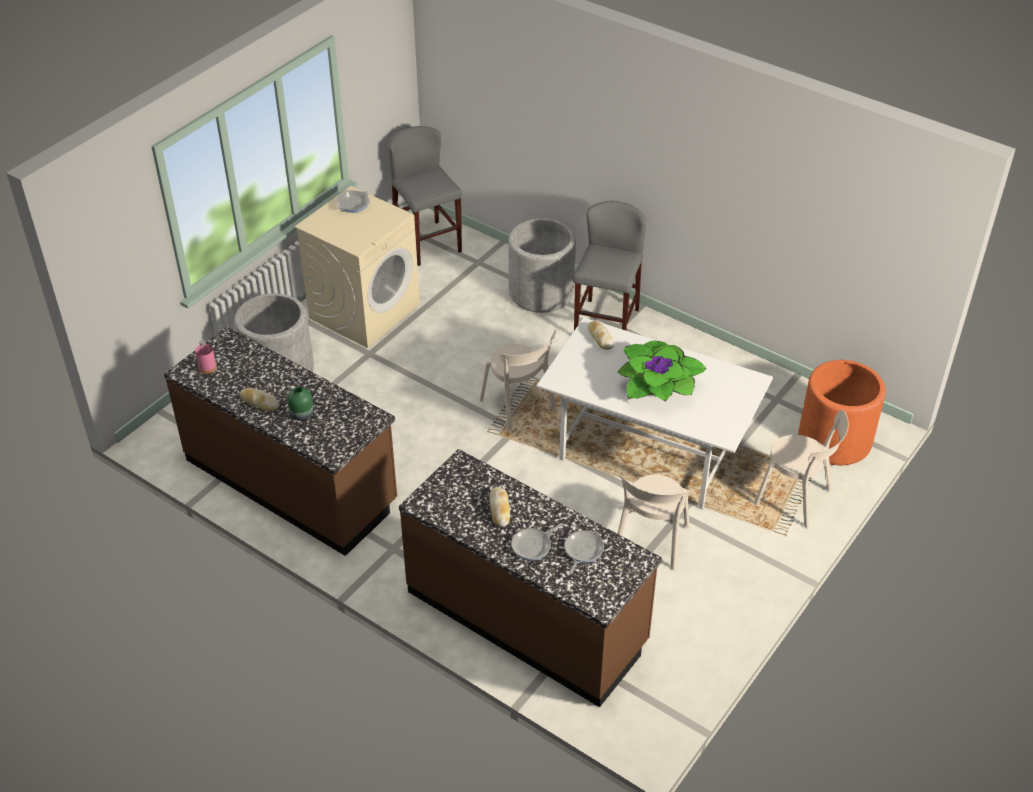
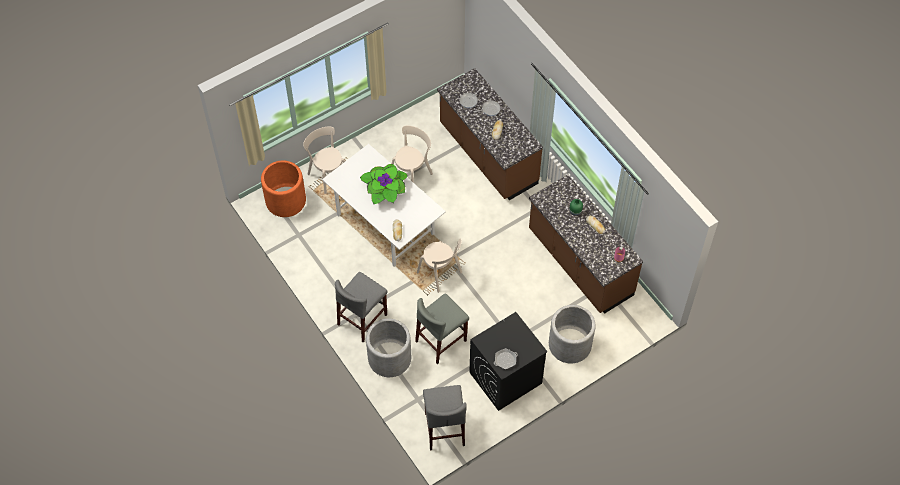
camera: 160 degrees left, 15 degrees up
beige washing machine [294,186,420,348] -> black washing machine [470,312,548,411]
beige chair [480,329,557,432] -> beige chair turned 150 degrees clockwise [417,238,462,293]
none -> grey stool [415,293,469,364]

